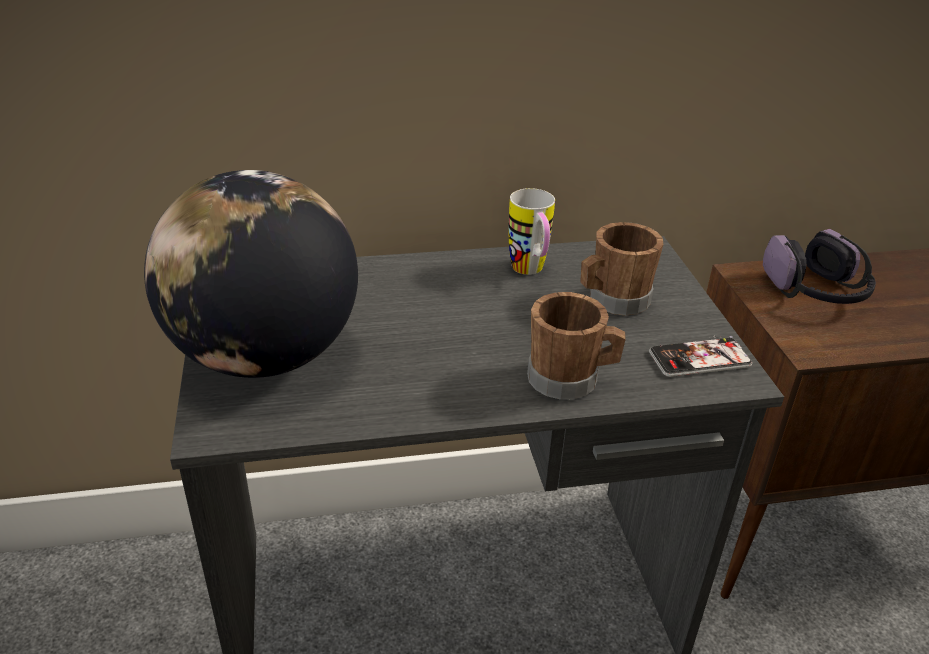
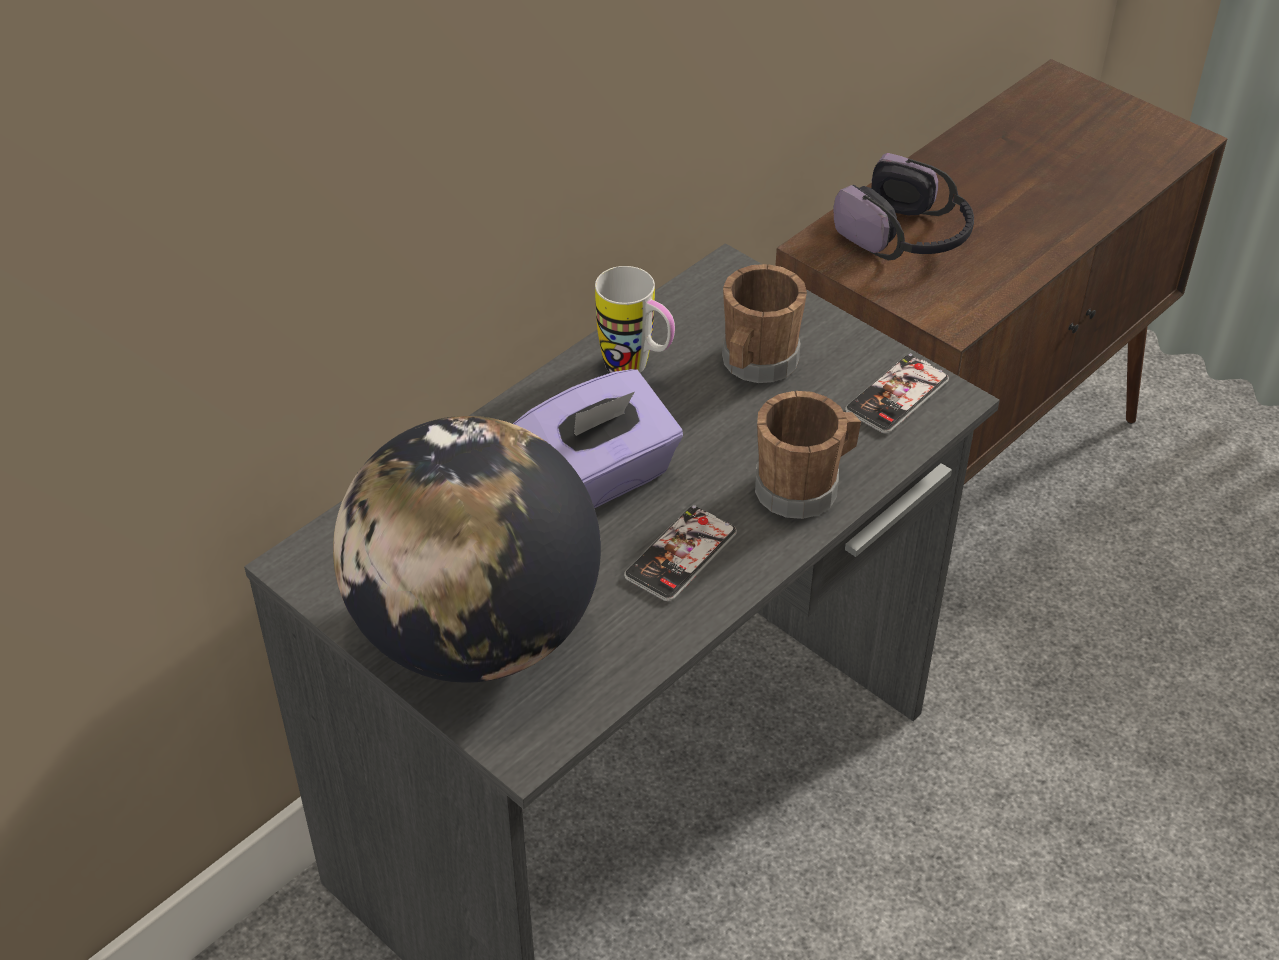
camera: 35 degrees left, 10 degrees up
none -> purple tissue box [513,369,683,508]
none -> phone [624,505,737,601]

